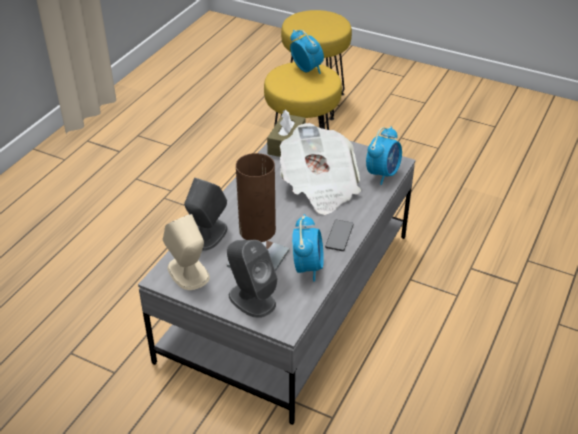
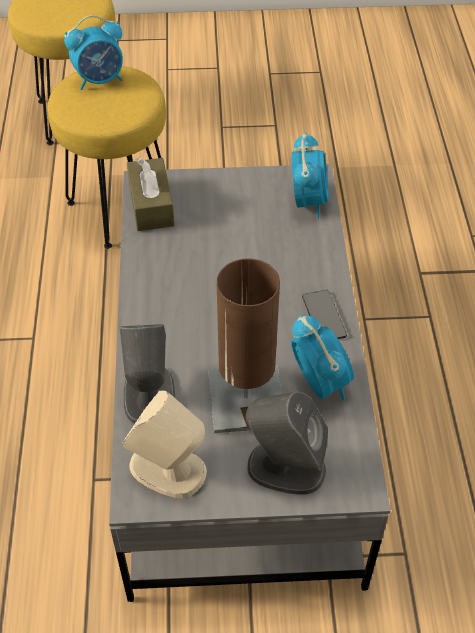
camera: 30 degrees left, 10 degrees up
newspaper [280,123,361,215] -> none
alarm clock [290,30,324,74] -> alarm clock turned 135 degrees clockwise [64,15,123,90]

